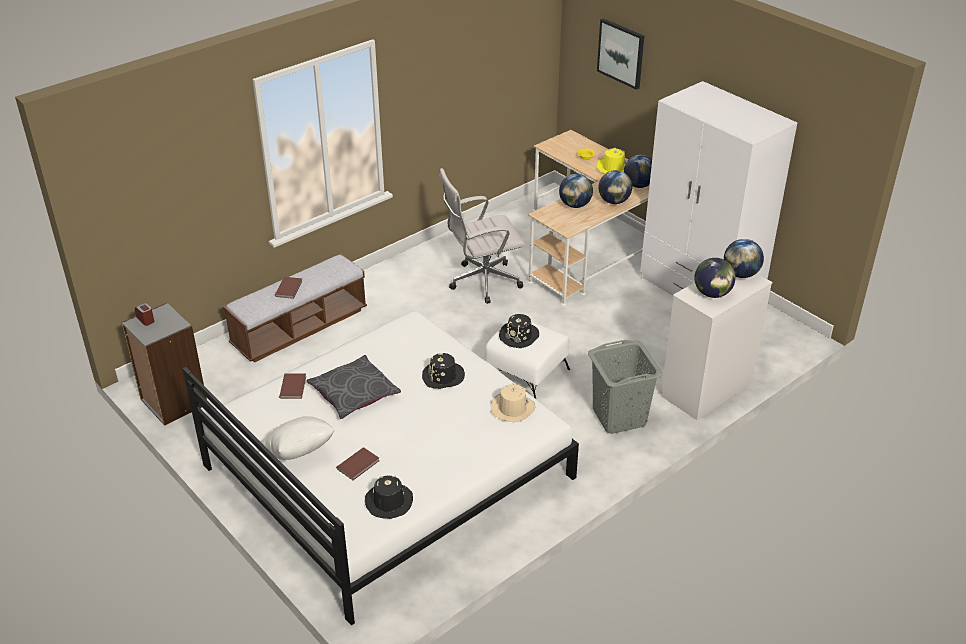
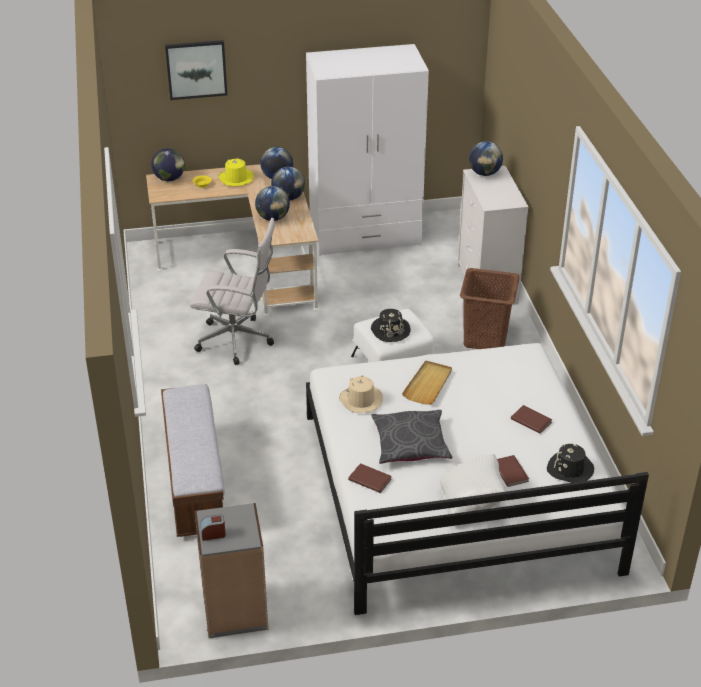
camera: 60 degrees left, 0 degrees up
brown book [275,277,303,299] -> brown book moved to [511,405,553,434]
black hat [422,353,465,389] -> beige tray [402,360,452,405]
white office chair [440,168,525,304] -> white office chair turned 90 degrees counterclockwise [190,218,275,365]
beige hat [491,383,535,423] -> beige hat moved to [339,375,383,413]
grey laundry basket [588,340,663,434] -> brown laundry basket [460,268,520,349]
globe [694,258,736,298] -> globe moved to [151,148,185,181]

